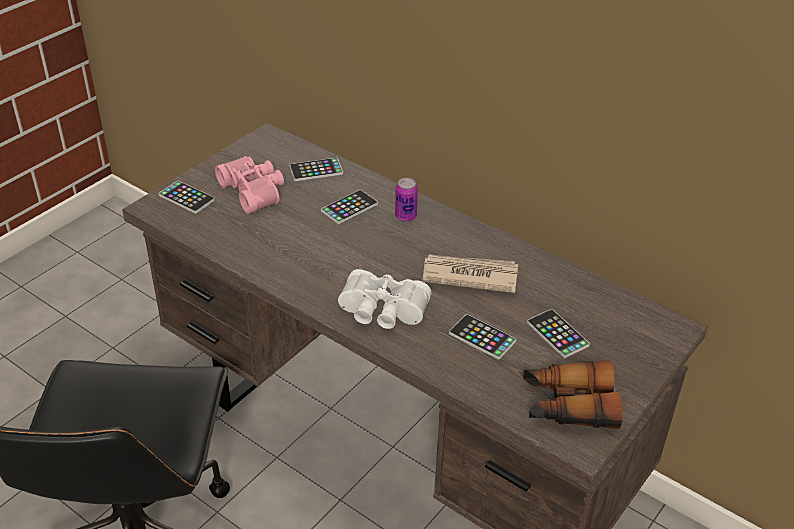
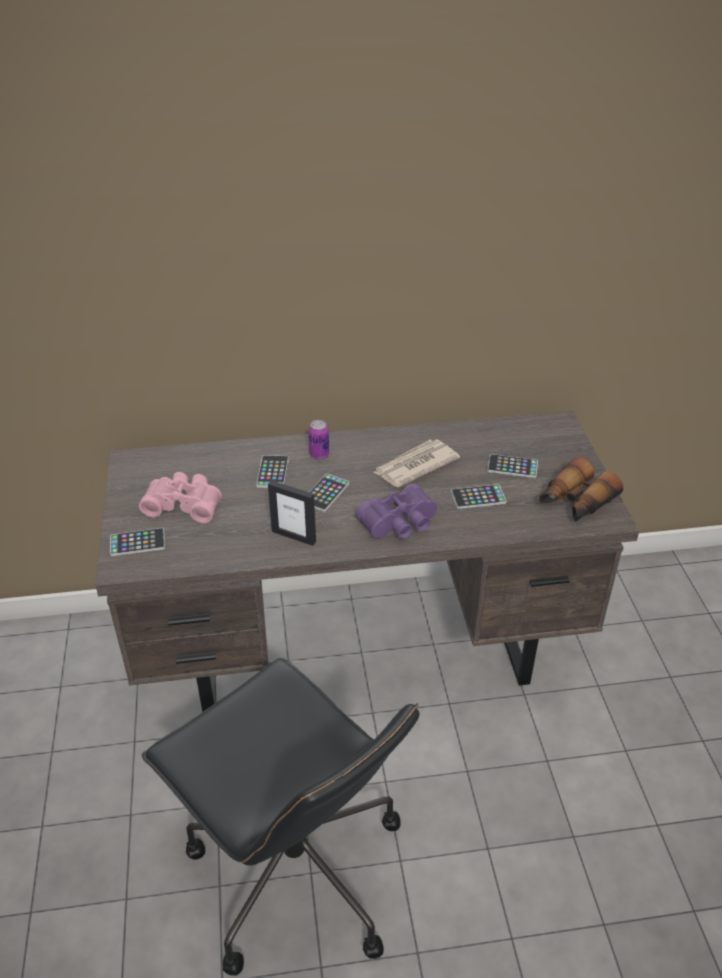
camera: 45 degrees left, 0 degrees up
phone [289,158,343,181] -> phone moved to [310,474,349,512]
white binoculars [338,269,432,329] -> purple binoculars [355,484,437,539]
none -> picture frame [268,480,316,546]

